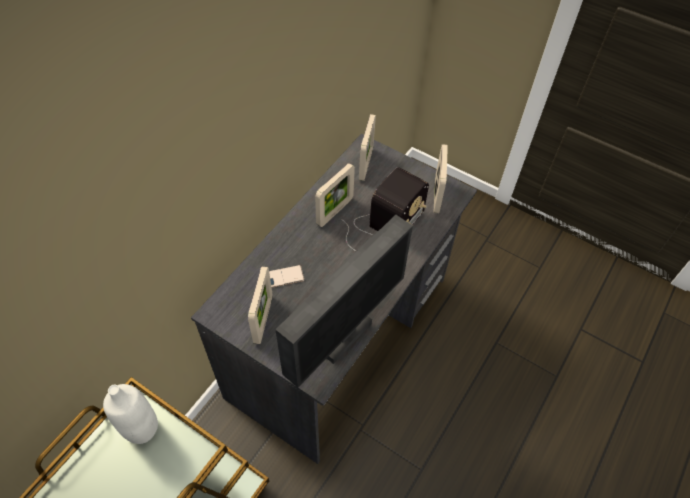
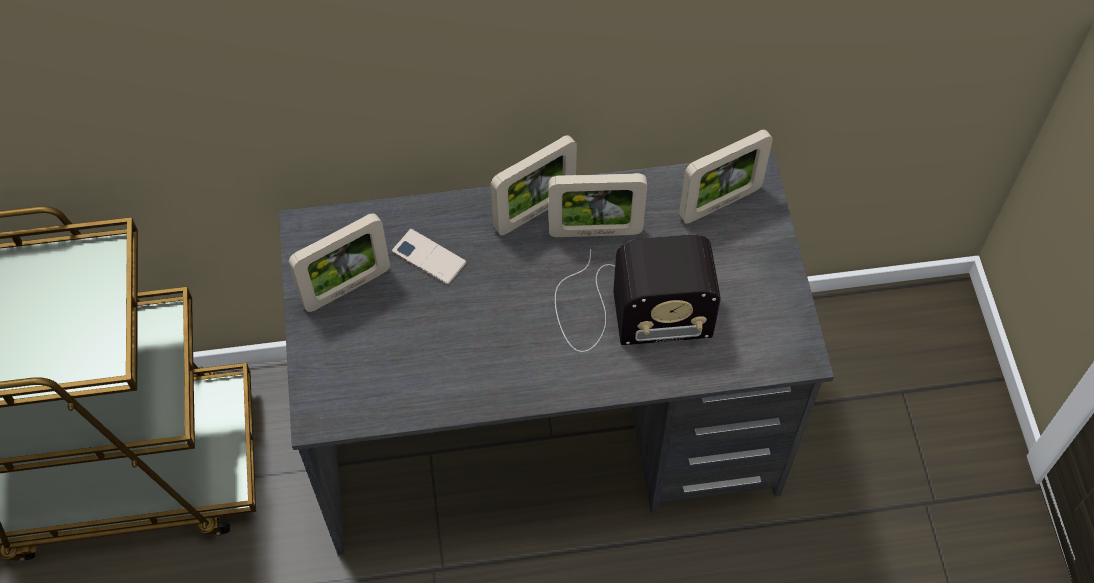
camera: 50 degrees right, 5 degrees up
white bottle [103,384,158,444] -> none
monitor [275,215,413,388] -> none
picture frame [434,144,448,213] -> picture frame moved to [491,135,577,235]

